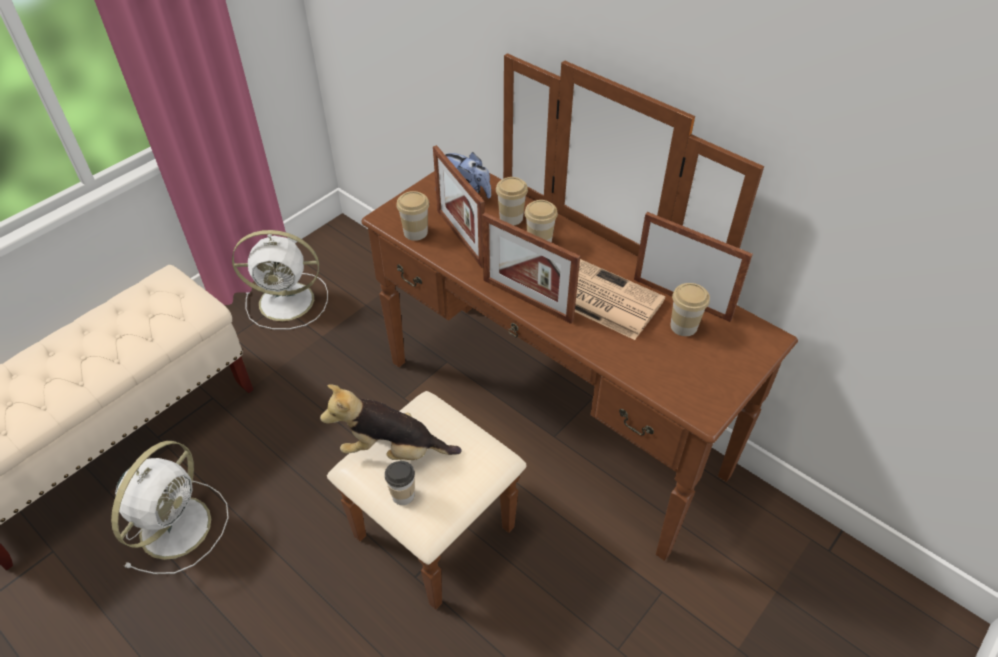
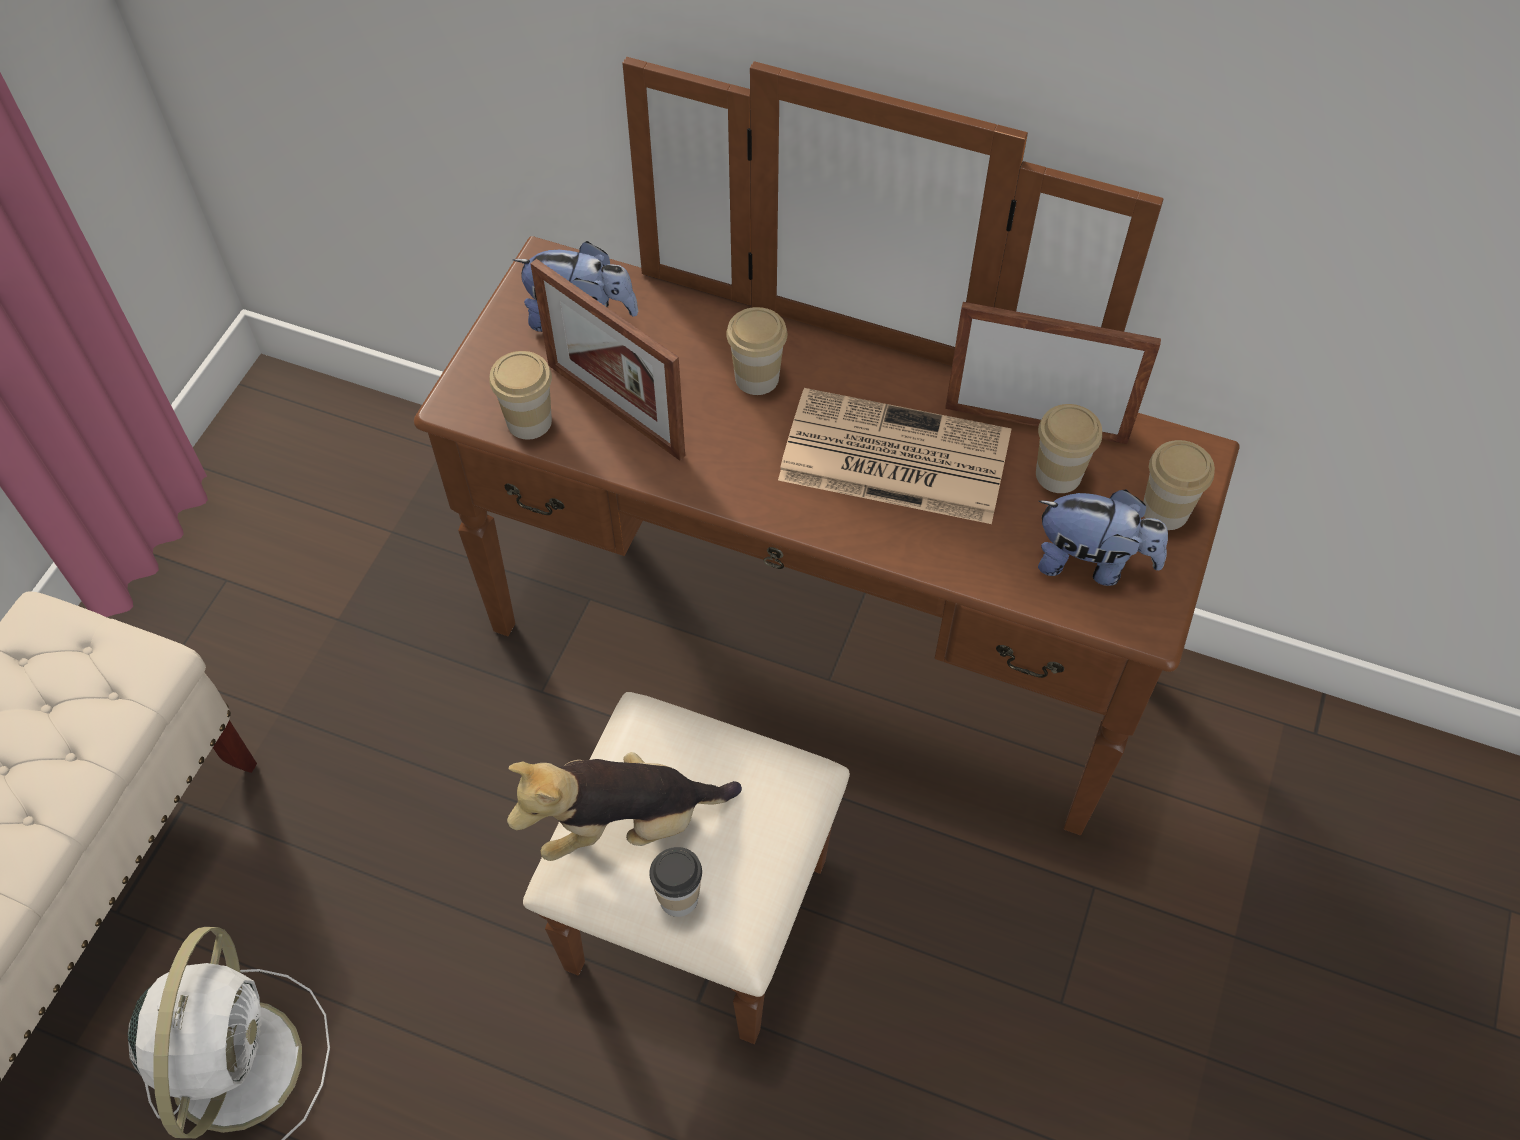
camera: 20 degrees left, 10 degrees up
white fan [232,230,328,330] -> none
picture frame [482,213,580,324] -> none
cup [496,177,528,225] -> cup moved to [1143,440,1215,530]
none -> plush toy [1038,490,1168,586]

